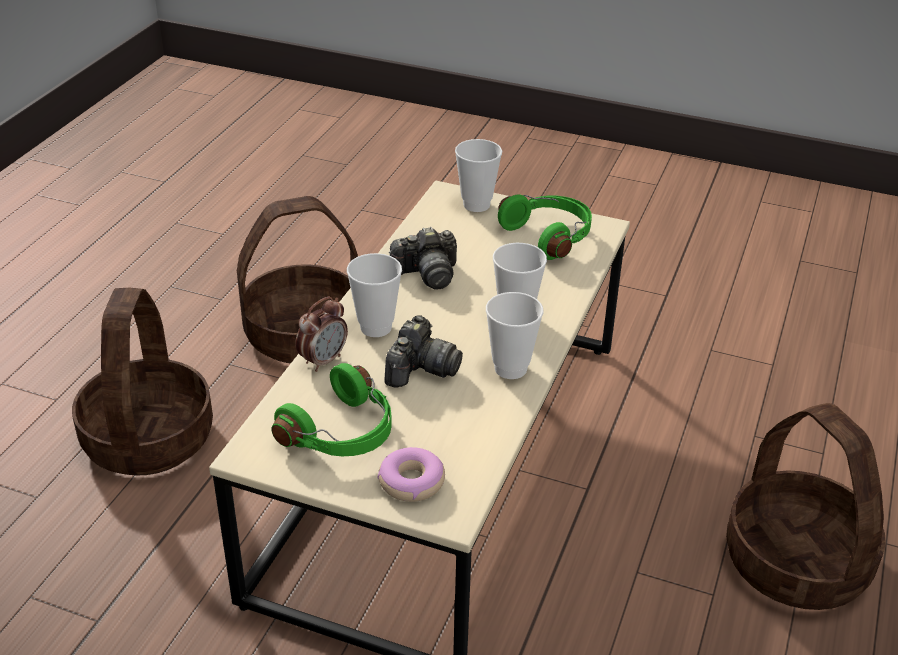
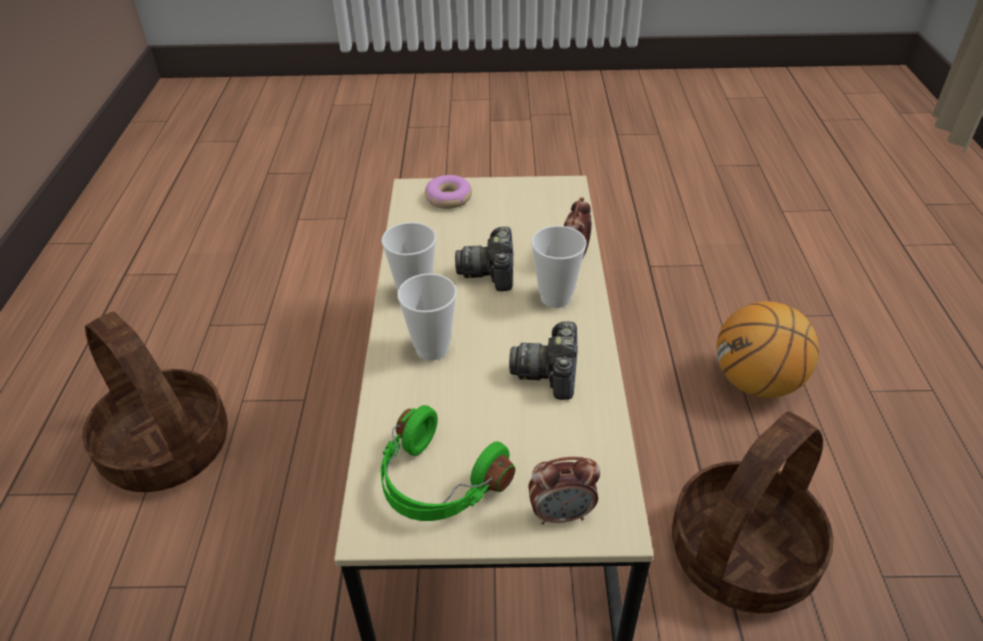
camera: 160 degrees right, 5 degrees up
basket [72,288,213,476] -> basketball [717,301,819,398]
green headphones [271,363,392,456] -> none
camera [389,227,457,290] -> camera turned 45 degrees counterclockwise [509,321,577,400]
cup [455,139,502,212] -> alarm clock [528,457,600,525]

